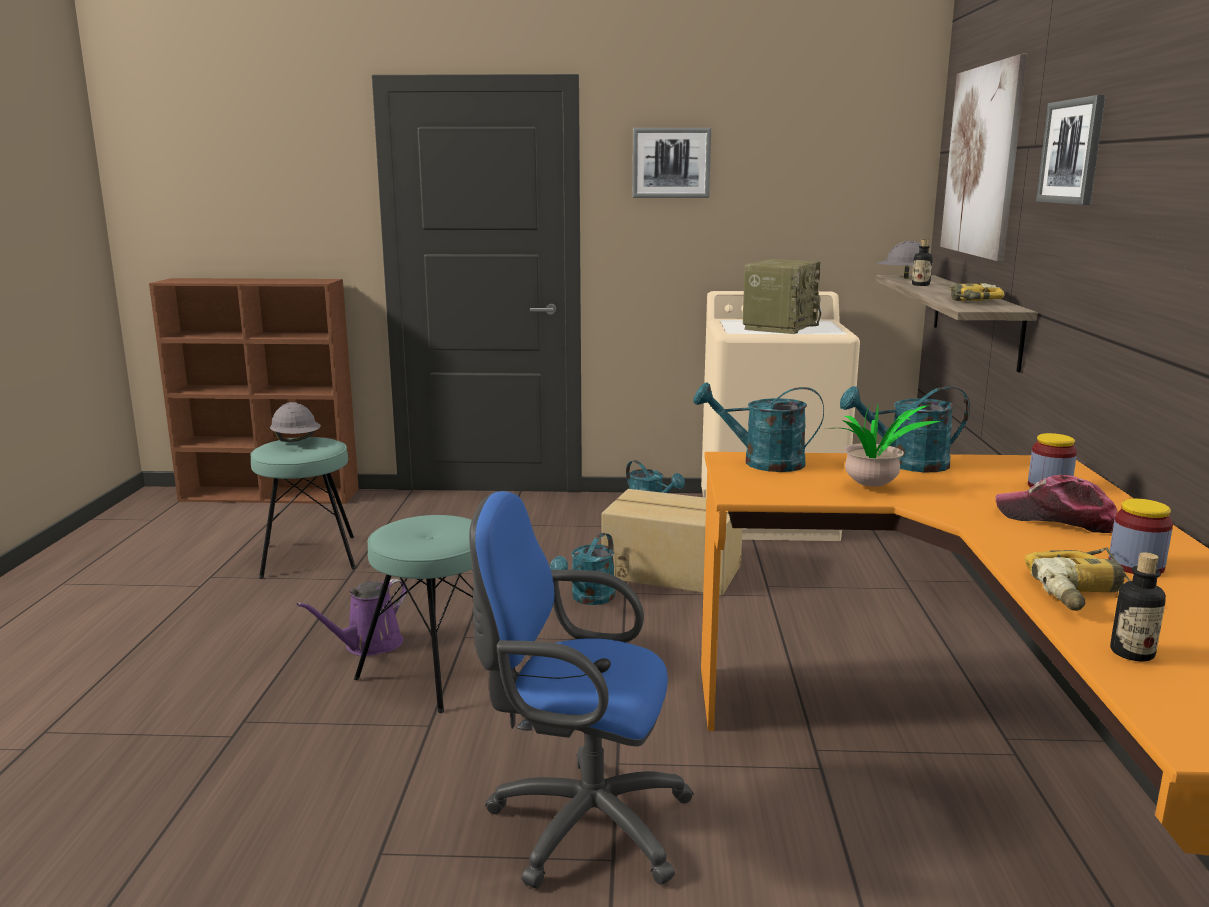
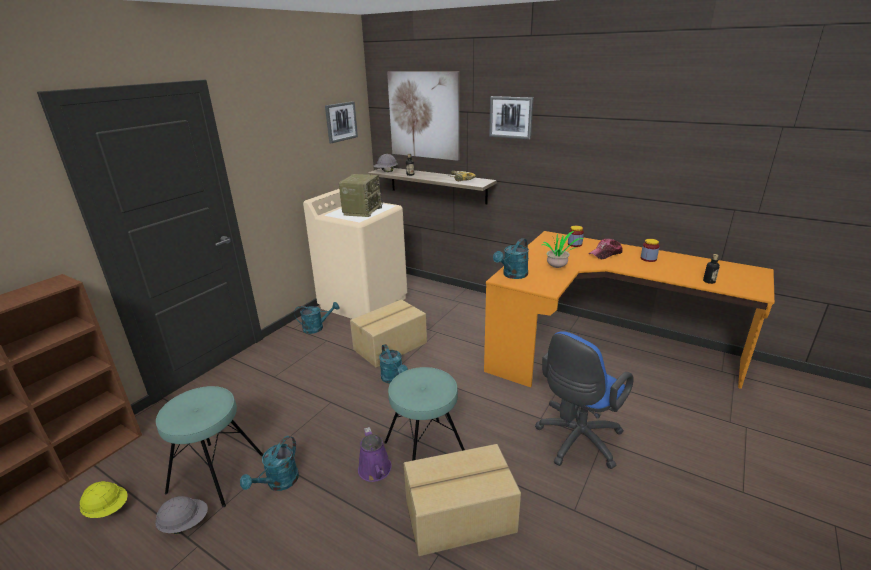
camera: 60 degrees left, 10 degrees up
grey hard hat [270,402,321,442] -> grey hard hat moved to [155,496,208,534]
picture [633,128,711,198] -> picture moved to [325,101,358,143]
radio [743,259,821,334] -> radio turned 45 degrees clockwise [339,174,383,217]
turquoise watering can [840,386,970,472] -> turquoise watering can moved to [240,436,299,491]
power drill [1025,547,1131,611] -> none
none -> yellow hard hat [80,481,128,518]
none -> cardboard box [404,444,521,556]

